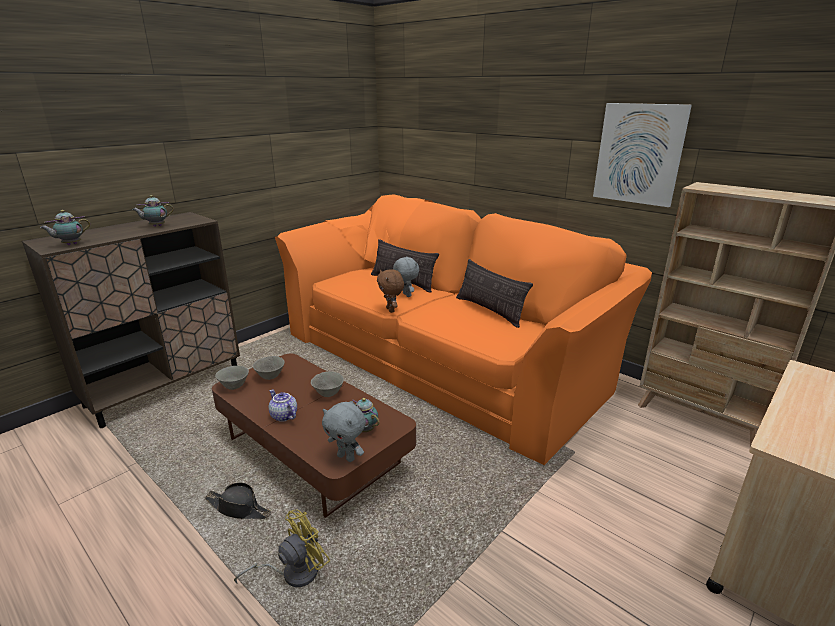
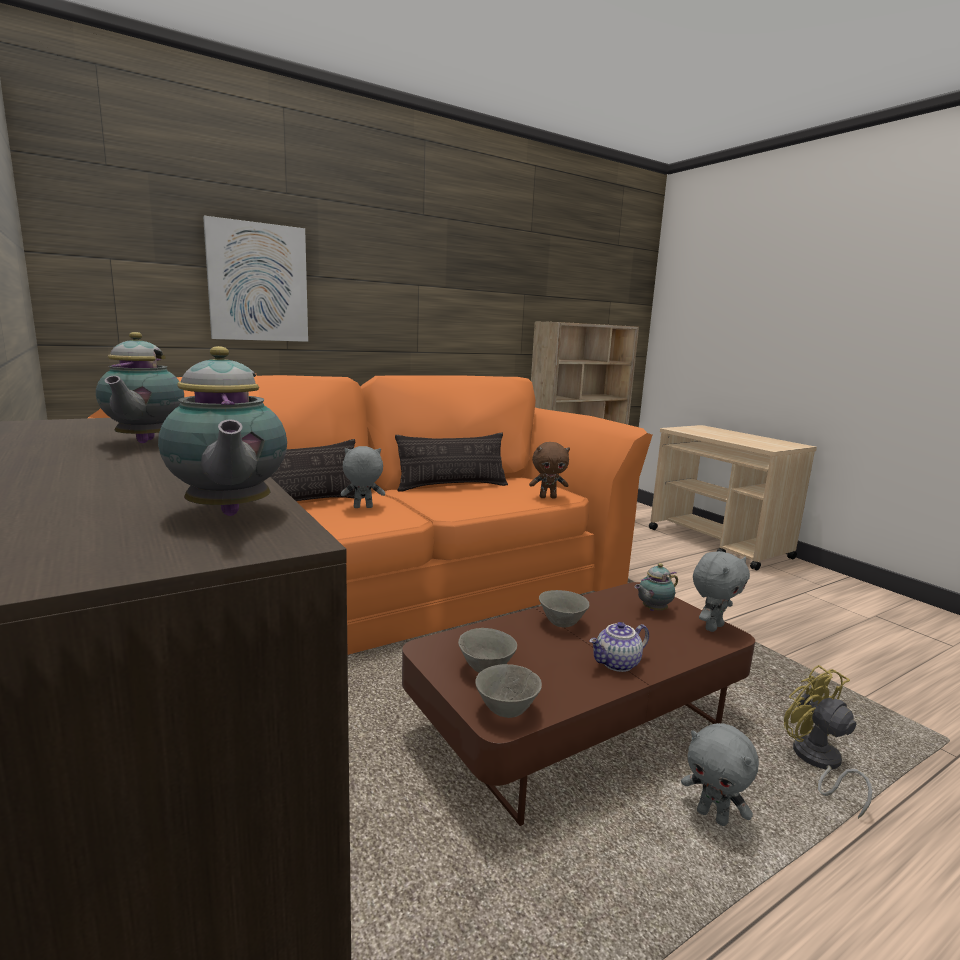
camera: 75 degrees left, 10 degrees down
black hat [205,483,271,519] -> grey plush toy [681,723,759,826]
brown plush toy [377,269,404,313] -> brown plush toy moved to [529,442,570,498]
picture [593,103,692,207] -> picture moved to [203,216,308,342]

